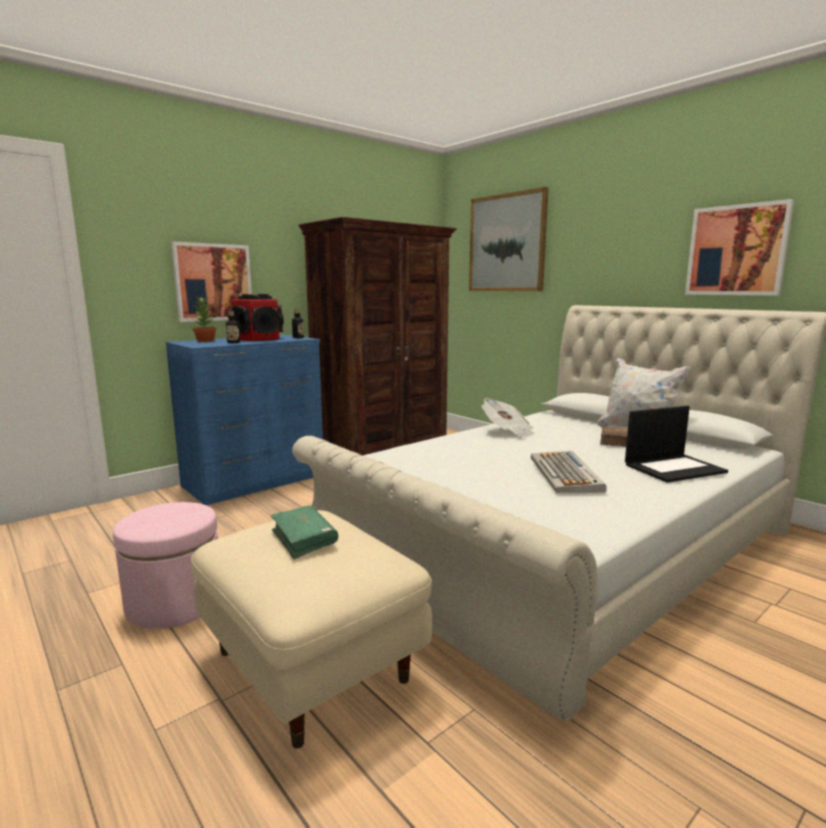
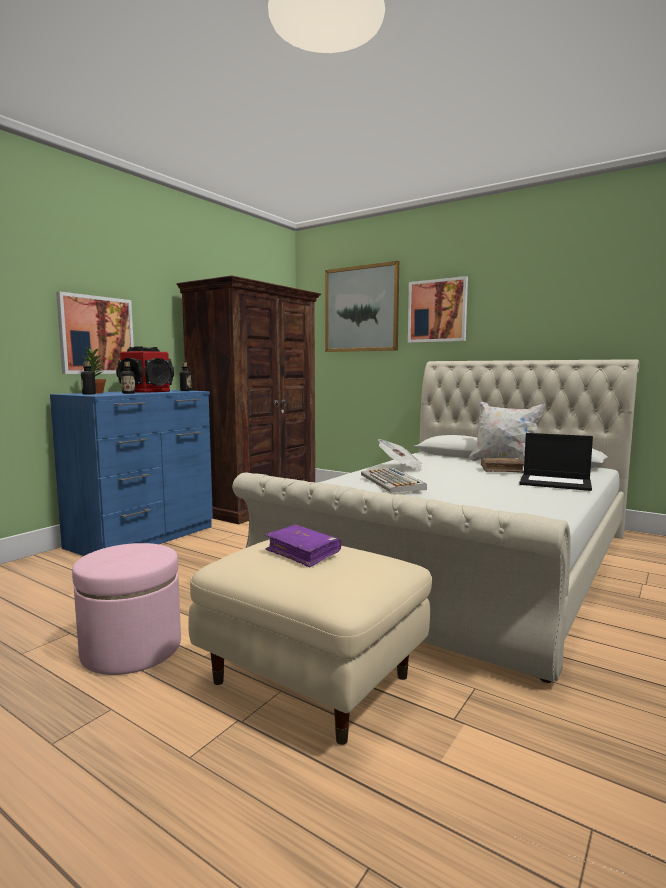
camera: 15 degrees left, 5 degrees down
green book [270,505,338,559] -> purple book [265,525,341,568]
keyboard [531,451,606,493] -> keyboard moved to [361,467,427,492]
laptop [625,406,728,483] -> laptop turned 60 degrees clockwise [519,433,593,491]
picture [685,199,794,296] -> picture moved to [408,276,468,343]
none -> bottle [81,361,96,395]

